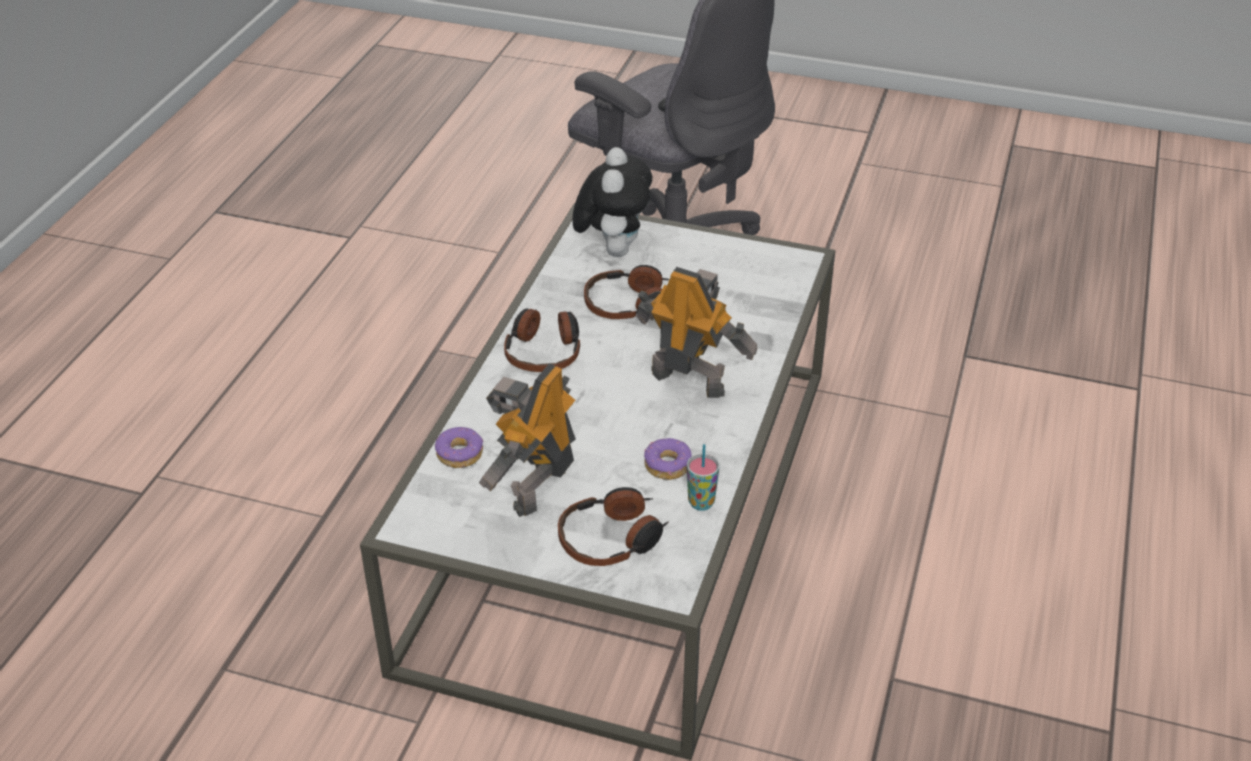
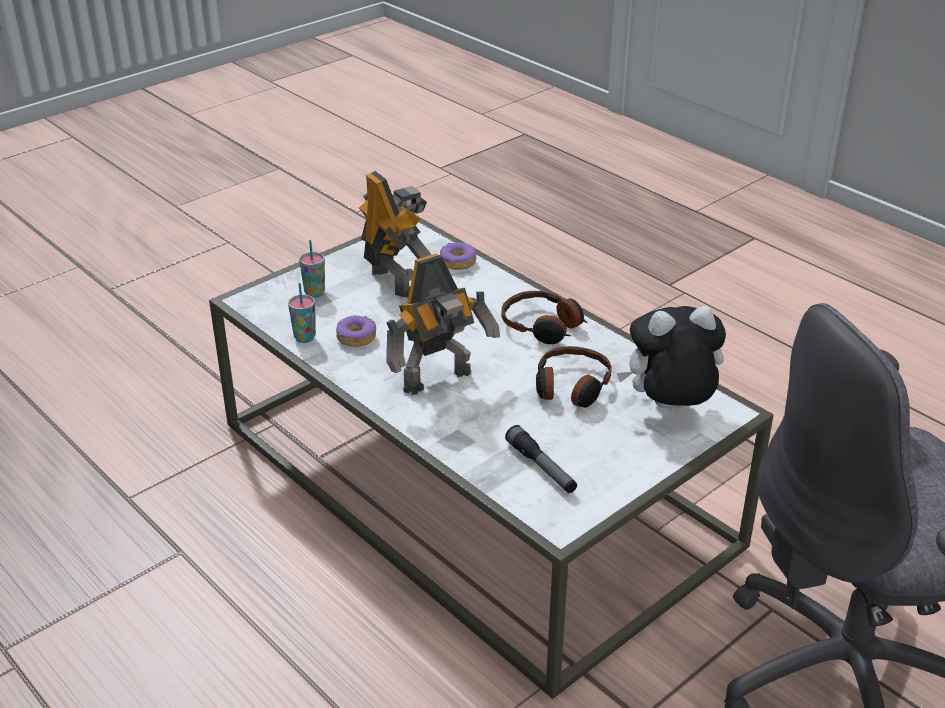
camera: 120 degrees right, 5 degrees down
headphones [558,487,669,566] -> cup [299,240,325,298]
plush toy [572,147,652,257] -> plush toy turned 135 degrees clockwise [617,306,726,408]
none -> flashlight [505,425,577,493]

